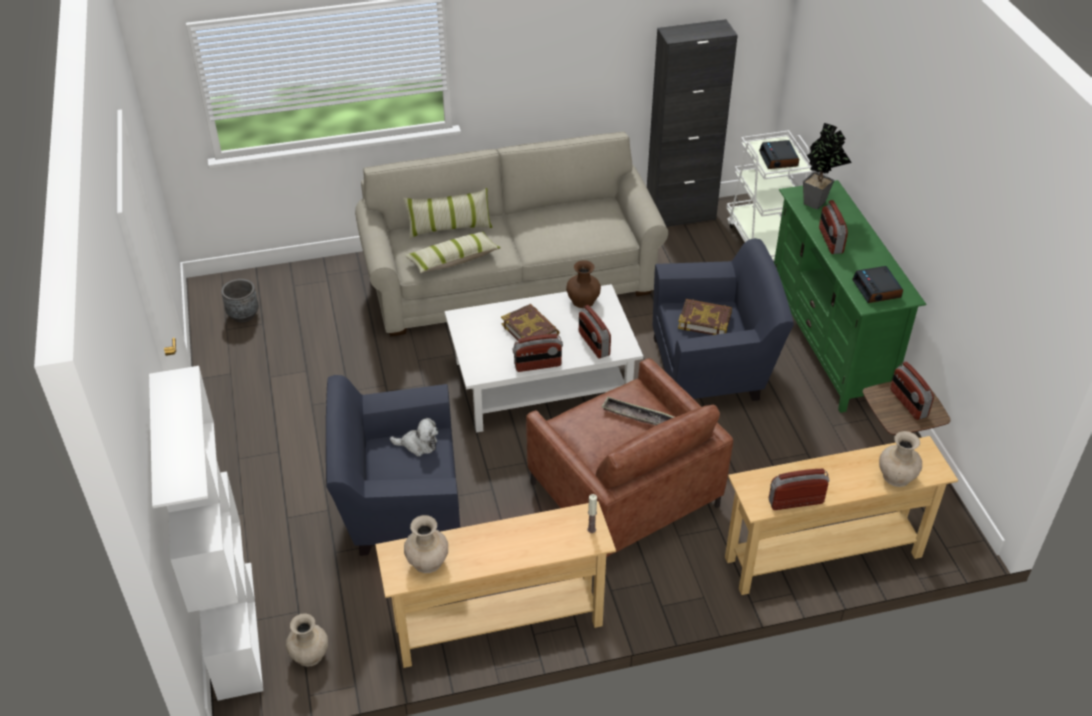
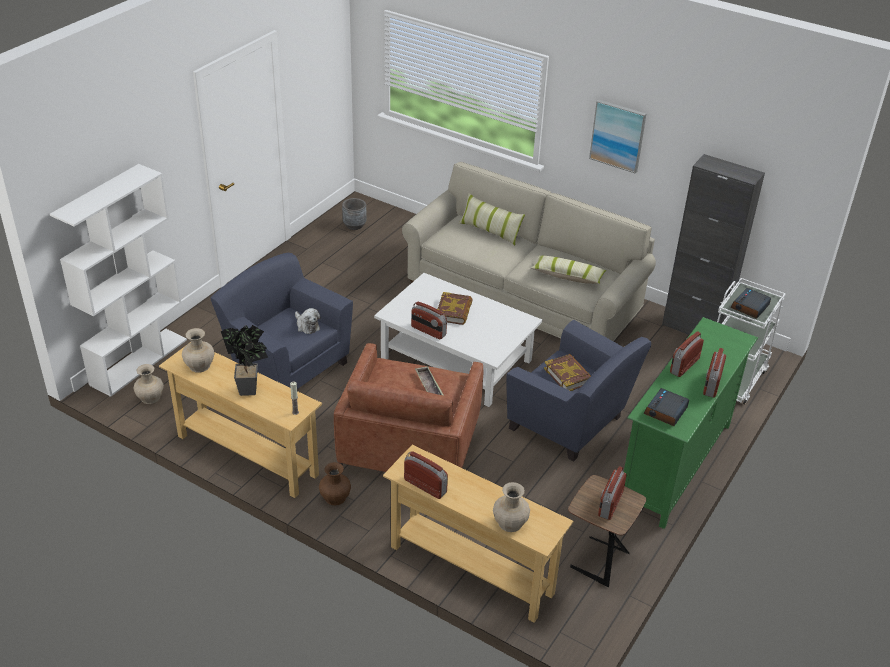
camera: 45 degrees right, 5 degrees down
pillow [405,232,500,273] -> pillow moved to [531,255,606,284]
brown vase [566,260,601,308] -> brown vase moved to [319,462,351,505]
radio [579,305,611,358] -> radio moved to [703,348,726,398]
potted plant [803,123,852,210] -> potted plant moved to [221,324,268,396]
none -> picture [589,99,646,174]

